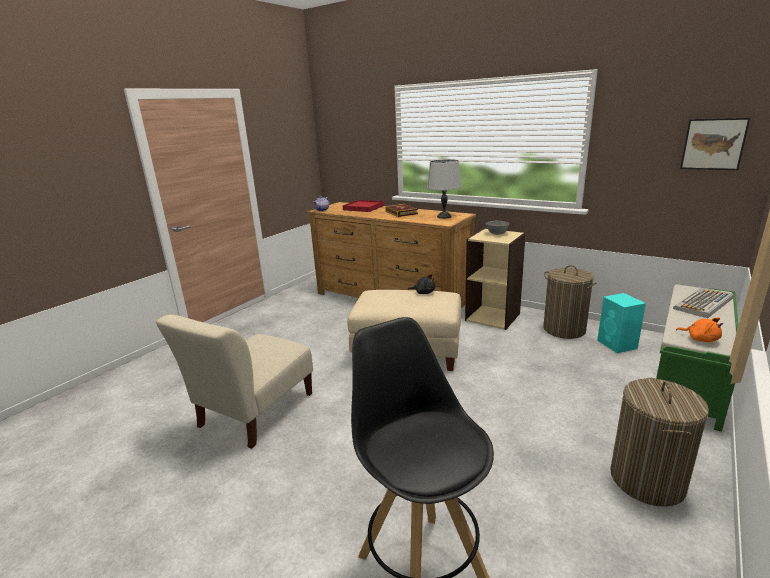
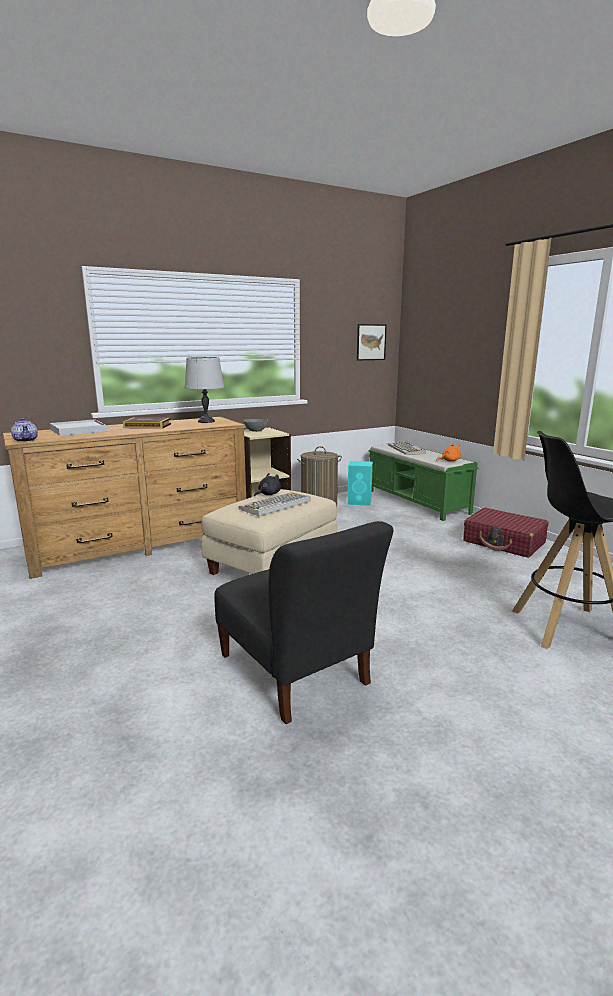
camera: 65 degrees left, 5 degrees down
beige chair [156,315,313,449] -> black chair [214,521,394,724]
red tray [343,200,385,212] -> white tray [50,419,107,436]
laundry basket [610,378,709,507] -> red suitcase [463,507,548,558]
none -> keyboard [238,492,311,516]

